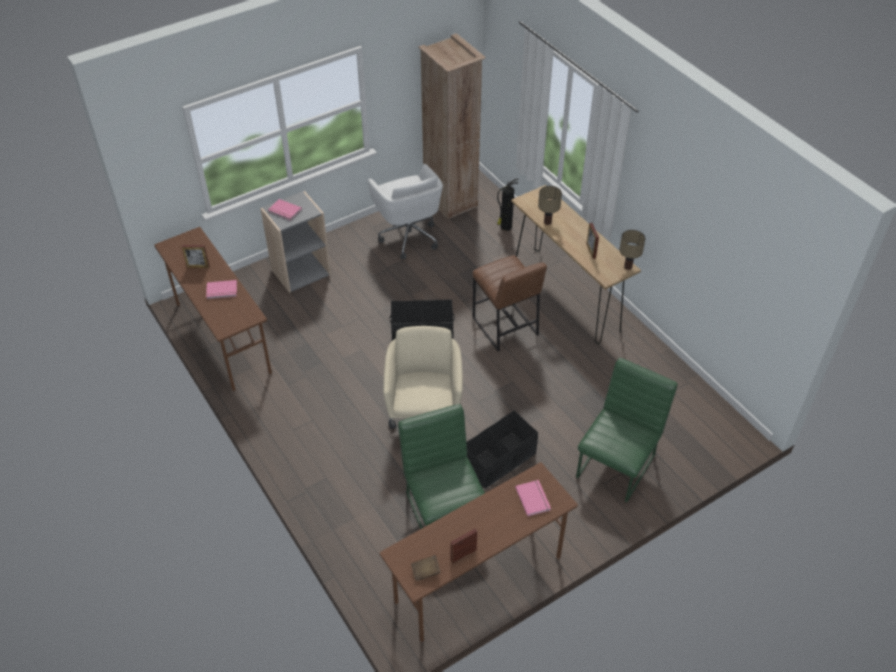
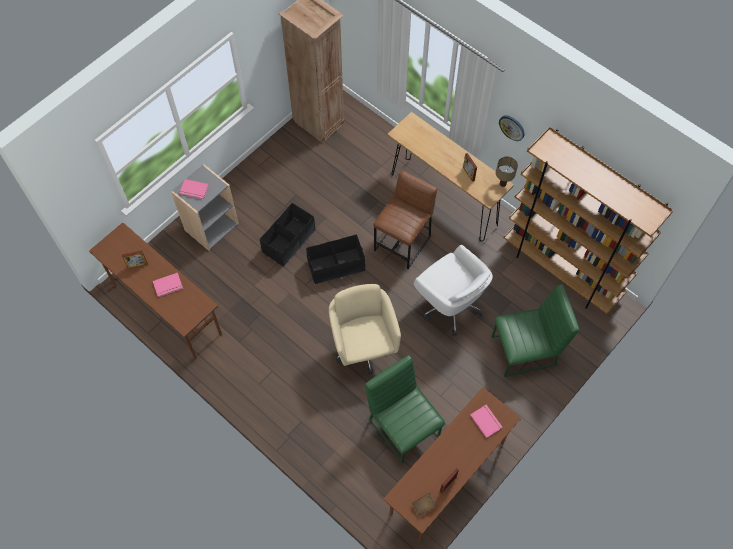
camera: 15 degrees left, 15 degrees up
white office chair [368,164,443,259] -> white office chair moved to [414,245,493,336]
black storage box [466,411,538,489] -> black storage box moved to [260,203,315,266]
brown chair [472,255,547,352] -> brown chair turned 105 degrees counterclockwise [373,171,437,269]
fire extinguisher [497,178,519,231] -> none
table lamp [538,186,562,225] -> none
green chair [576,358,678,502] -> green chair turned 60 degrees clockwise [491,284,579,377]
none -> wall clock [499,115,525,141]
none -> brown bookcase [504,126,674,315]

